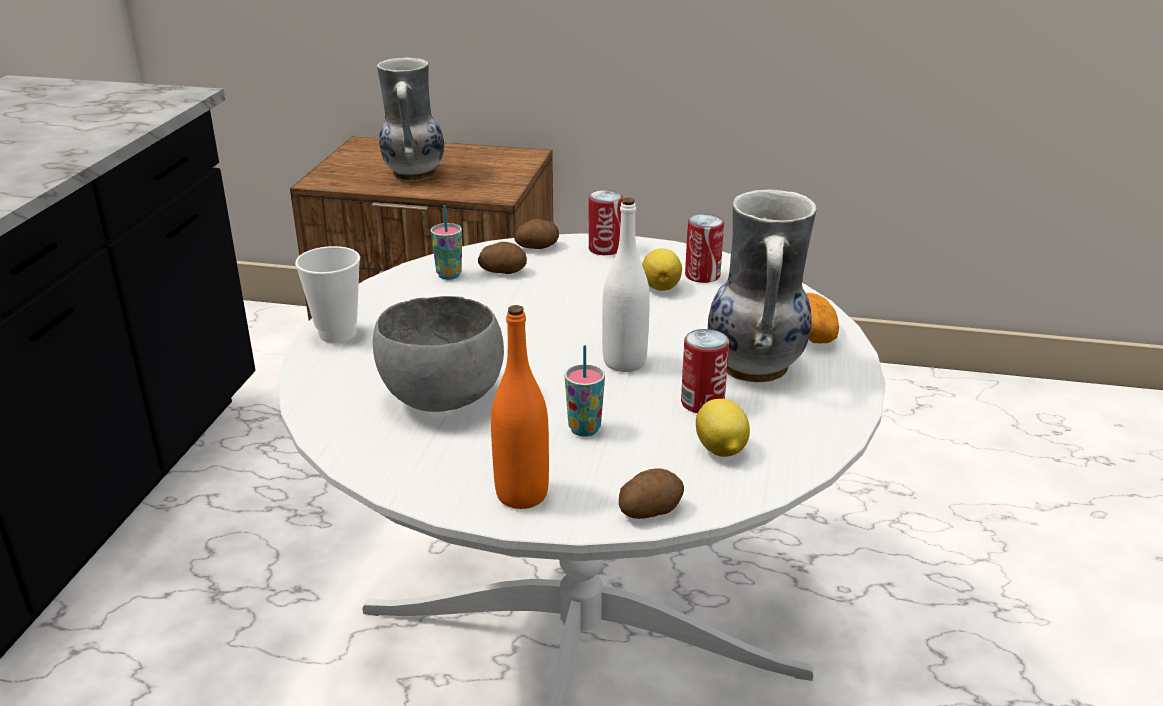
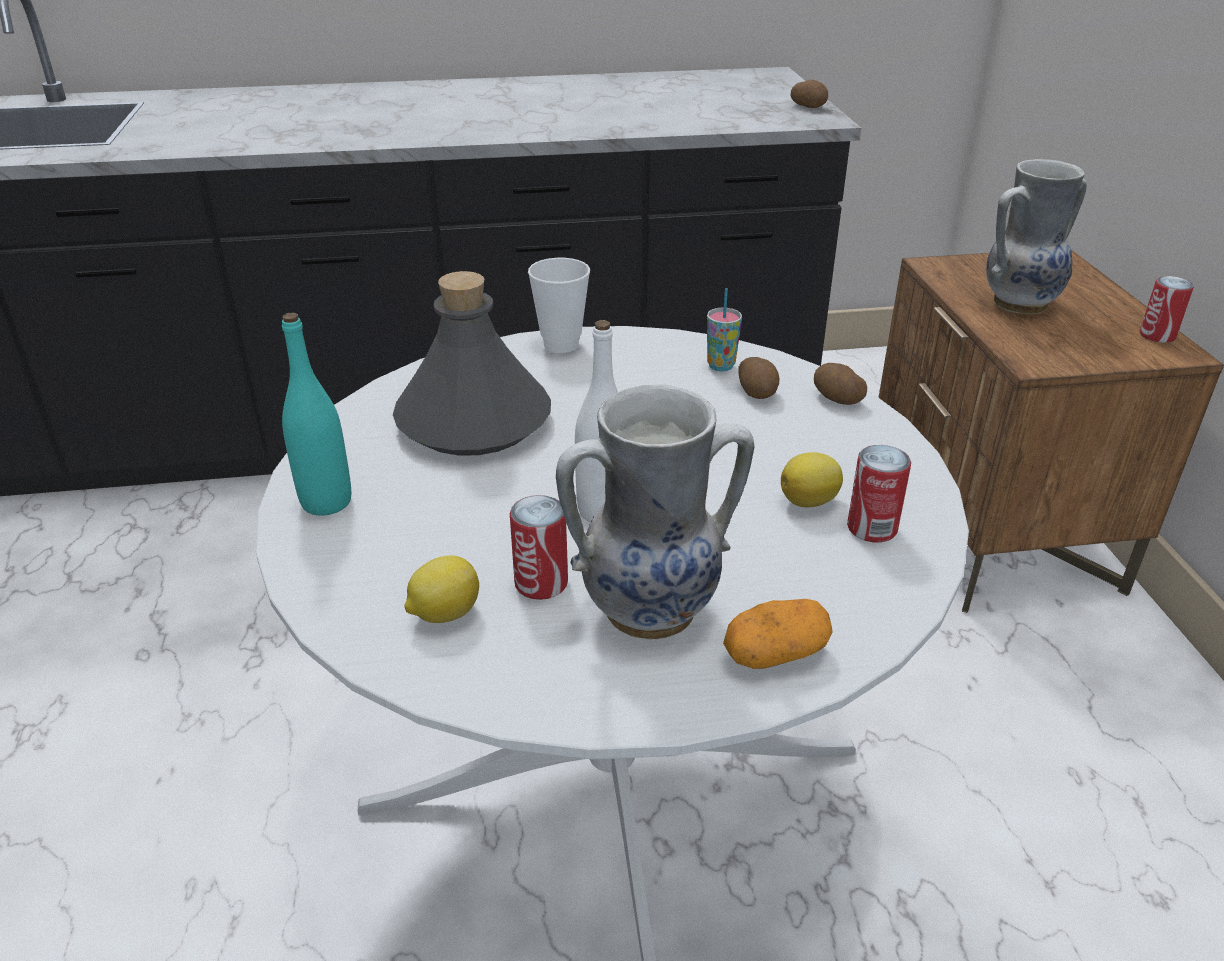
camera: 70 degrees right, 5 degrees up
grey bowl [373,296,504,412] -> grey bottle [393,271,551,456]
orange bottle [491,305,549,509] -> turquoise bottle [282,313,351,516]
cup [565,345,605,437] -> none
can [588,190,623,255] -> can moved to [1140,276,1194,343]
potato [619,469,684,519] -> potato moved to [791,80,828,108]

